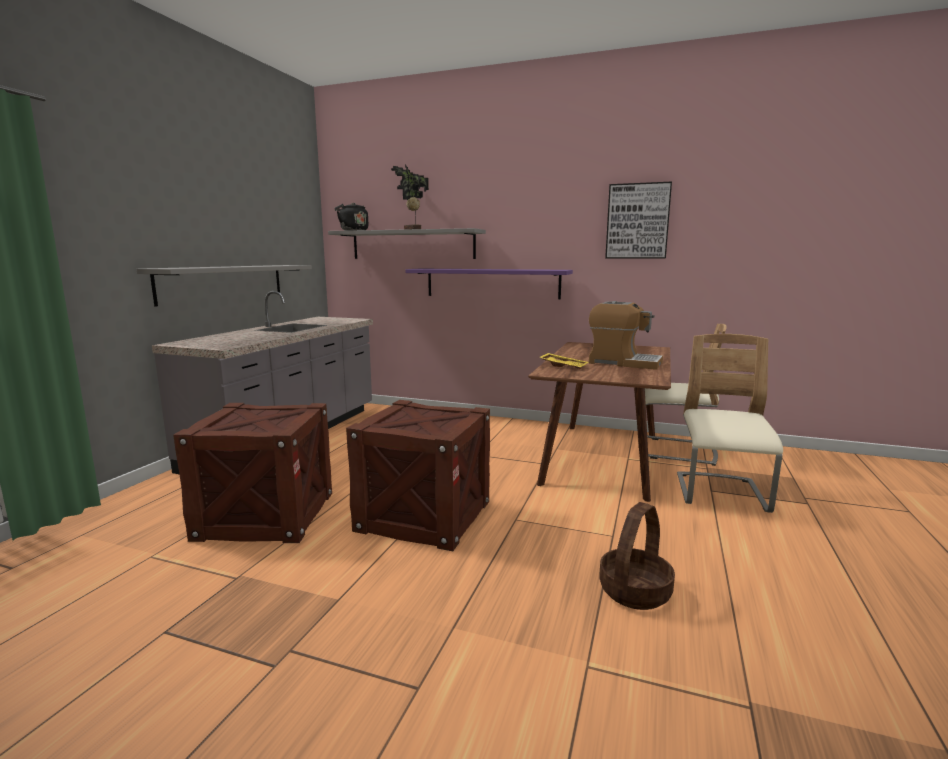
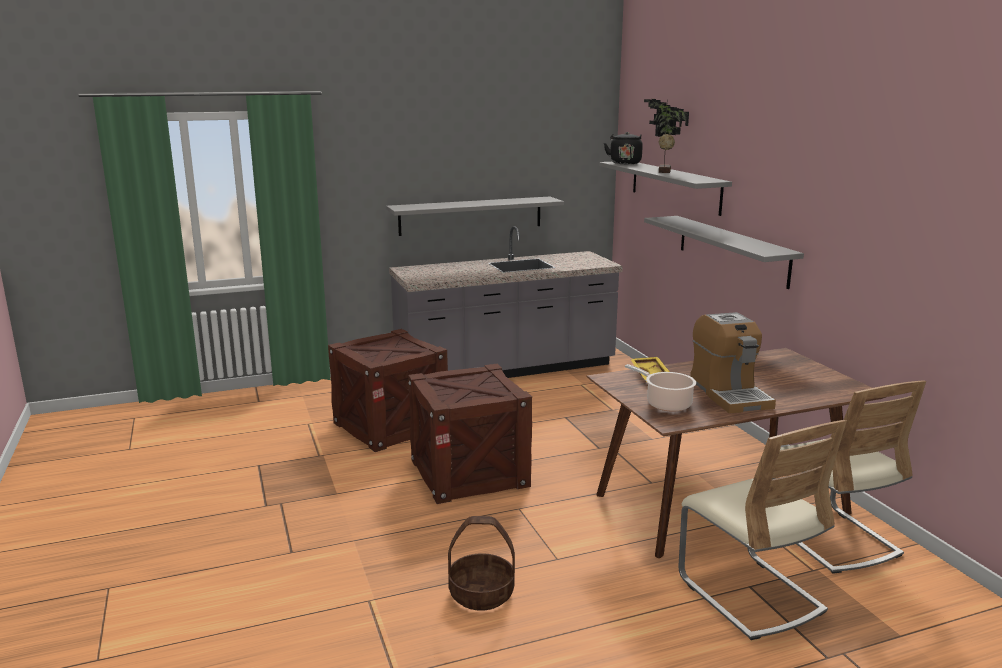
camera: 50 degrees right, 5 degrees up
purple shelf [405,269,573,299] -> grey shelf [644,216,804,289]
picture [605,182,672,258] -> none
beige chair [677,334,783,513] -> beige chair turned 90 degrees clockwise [678,420,847,640]
none -> cooking pot [625,364,696,412]

